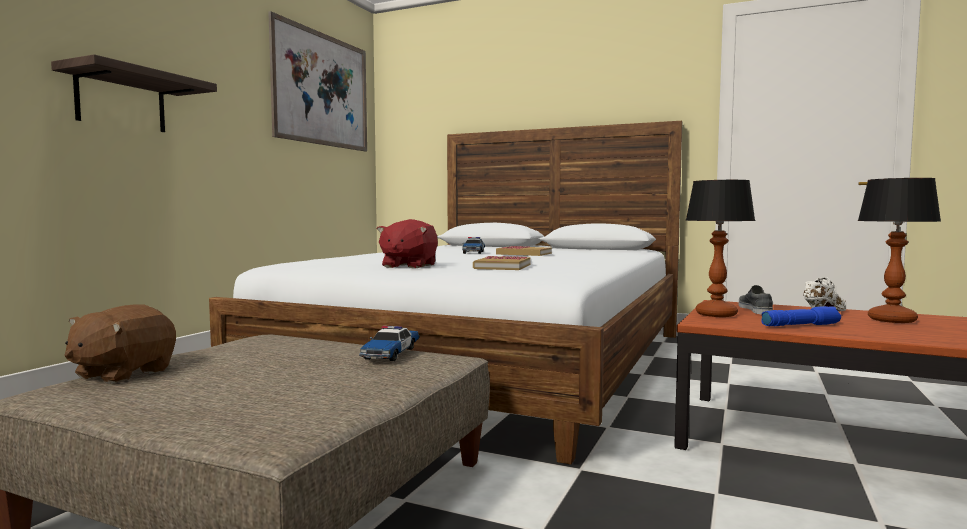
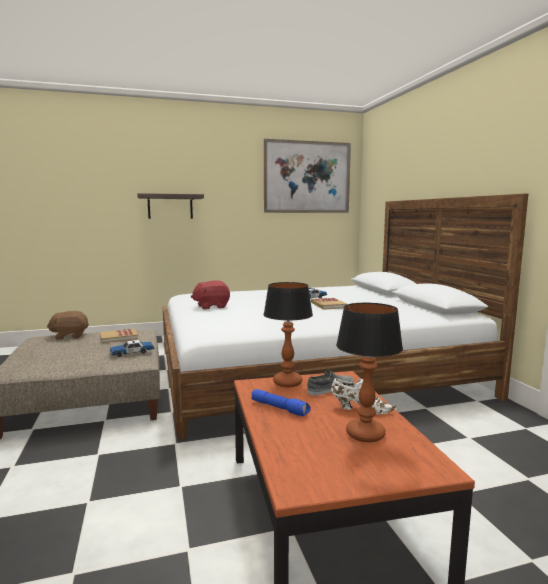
camera: 50 degrees right, 5 degrees up
book [473,256,531,270] -> book moved to [100,329,138,343]

